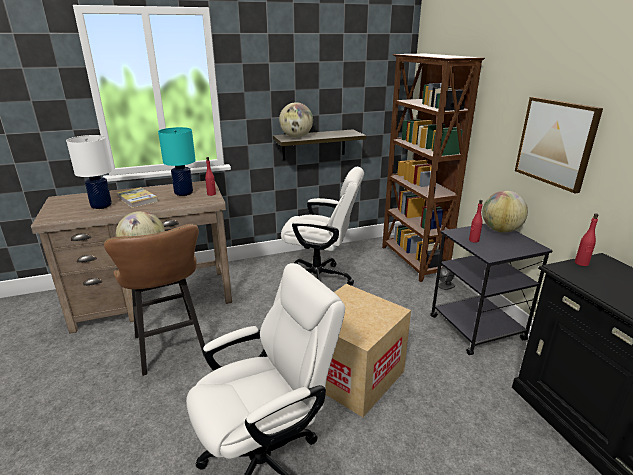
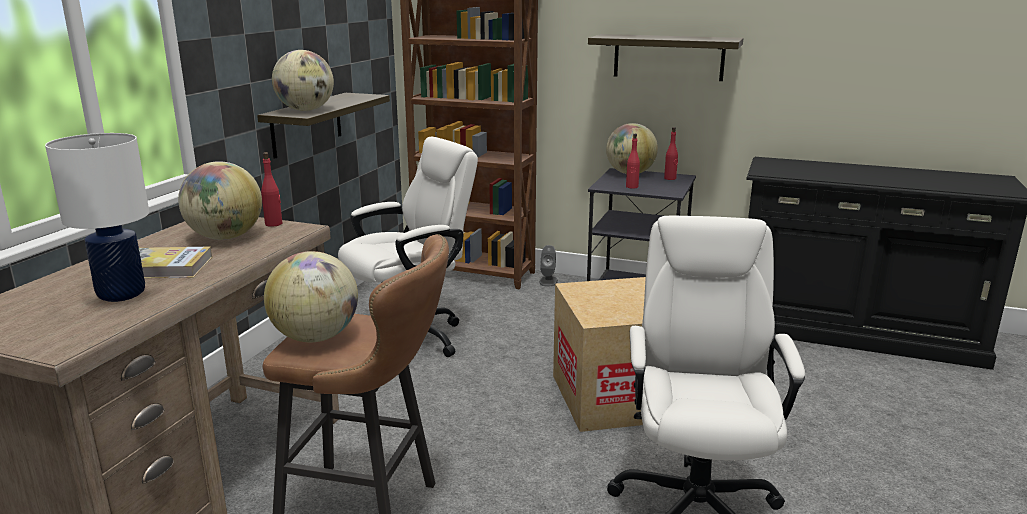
camera: 50 degrees left, 5 degrees down
turquoise table lamp [158,127,196,196] -> globe [178,161,262,240]
picture [515,97,603,194] -> shelf [588,34,744,81]
red bottle [575,213,598,266] -> red bottle moved to [664,127,678,180]

